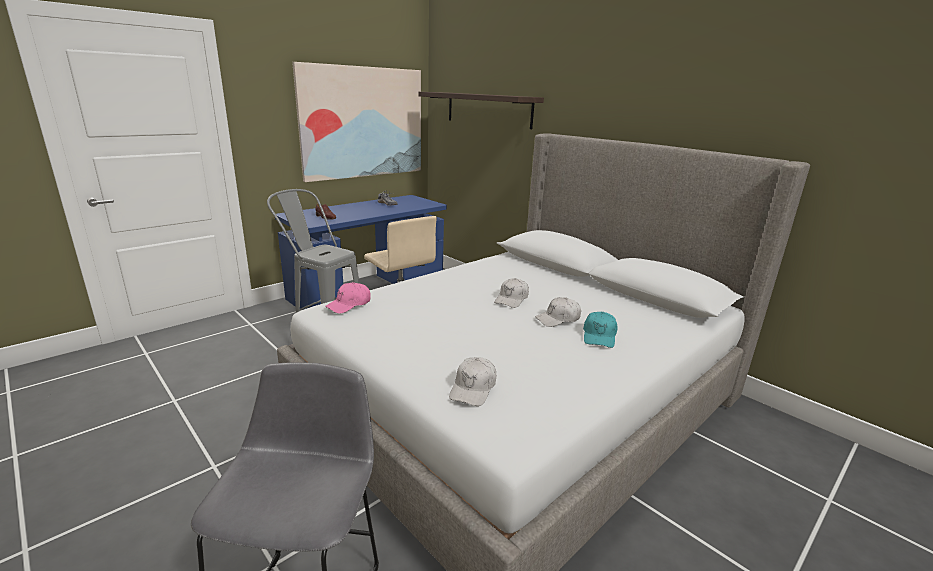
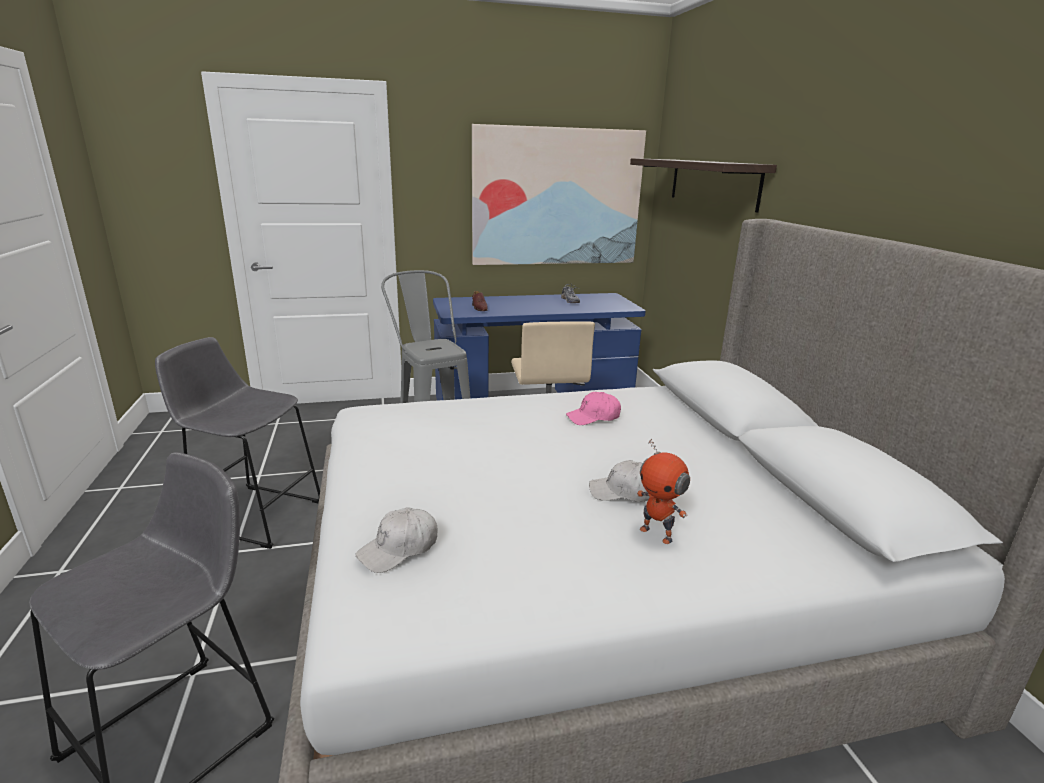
camera: 30 degrees right, 0 degrees up
pink cap [325,282,371,314] -> pink cap moved to [566,392,621,425]
white cap [494,278,529,308] -> none
turquoise cap [583,312,618,348] -> toy robot [637,439,690,544]
none -> grey stool [155,337,320,549]

